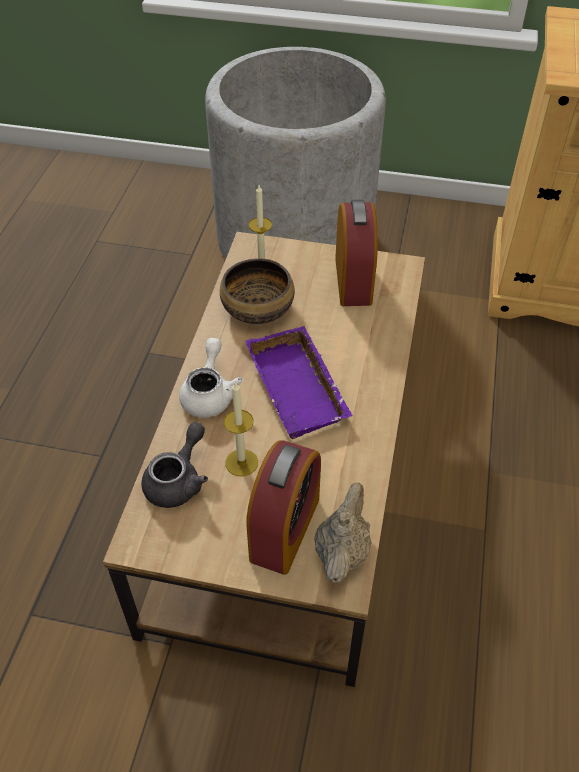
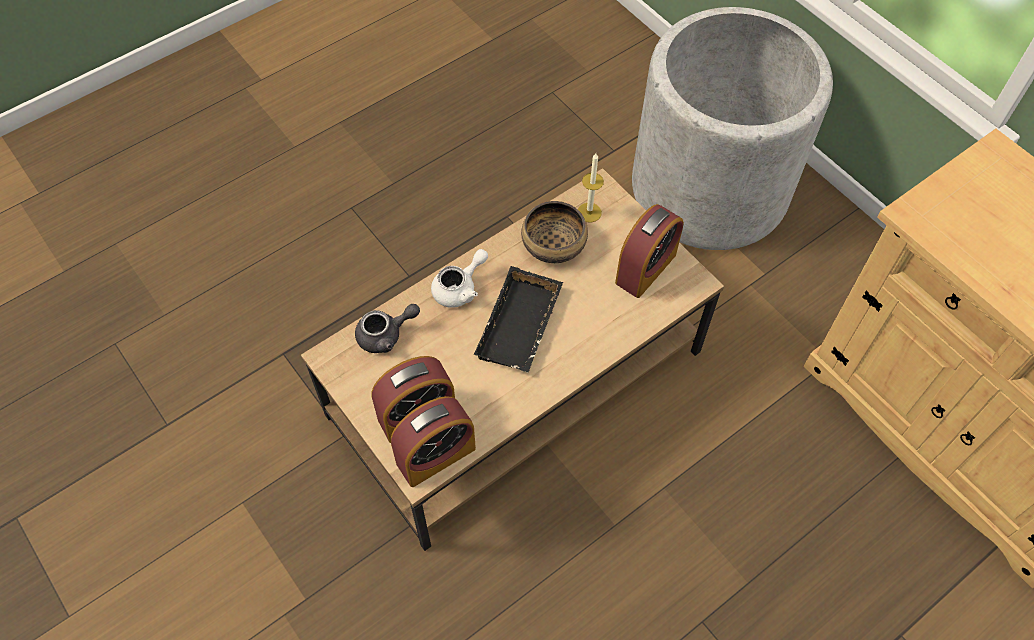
camera: 40 degrees right, 10 degrees up
candle [224,381,258,476] -> none
purple tray [245,326,353,439] -> black tray [474,266,563,373]
beige teapot [315,483,372,583] -> alarm clock [391,396,476,487]

